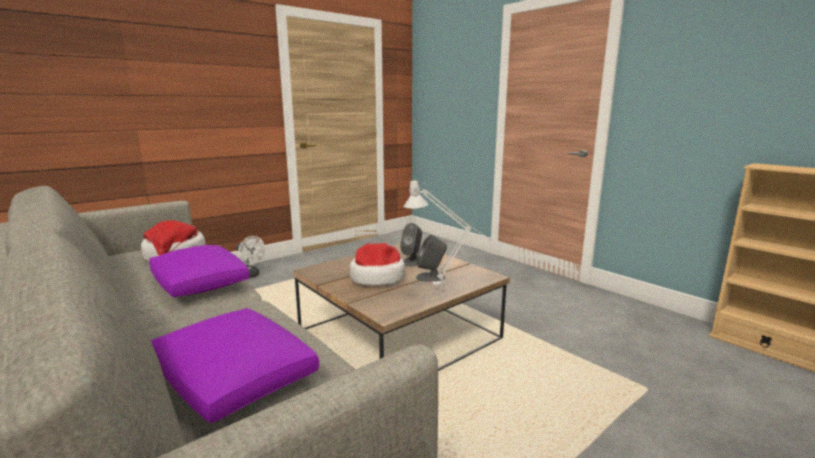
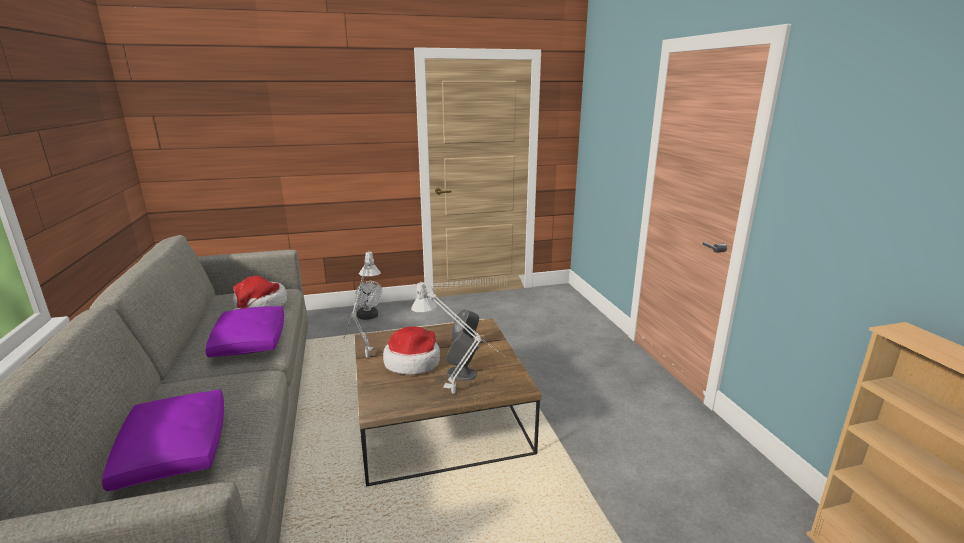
camera: 25 degrees right, 5 degrees up
none -> grey table lamp [344,252,381,358]

